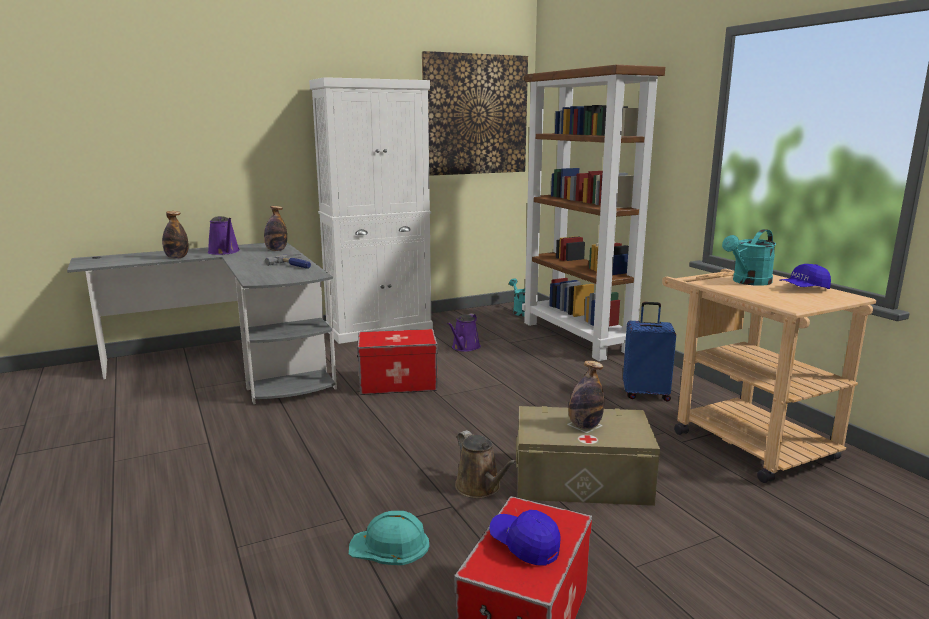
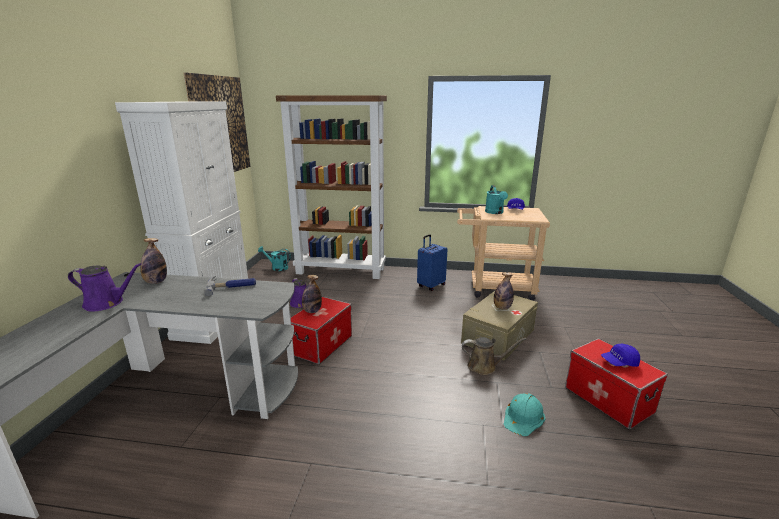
camera: 55 degrees left, 5 degrees up
bottle [162,211,189,259] -> bottle moved to [302,275,322,313]

